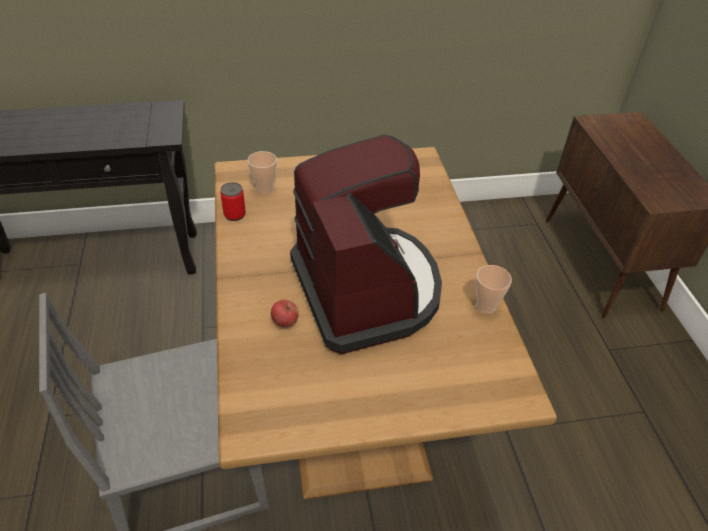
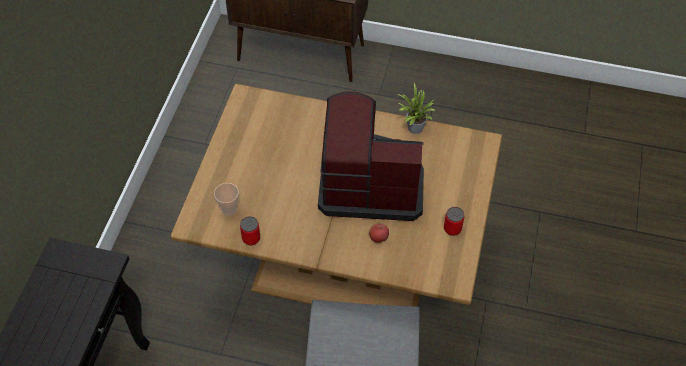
camera: 65 degrees left, 10 degrees up
cup [476,265,512,314] -> potted plant [397,83,435,134]
none -> can [444,207,464,236]

